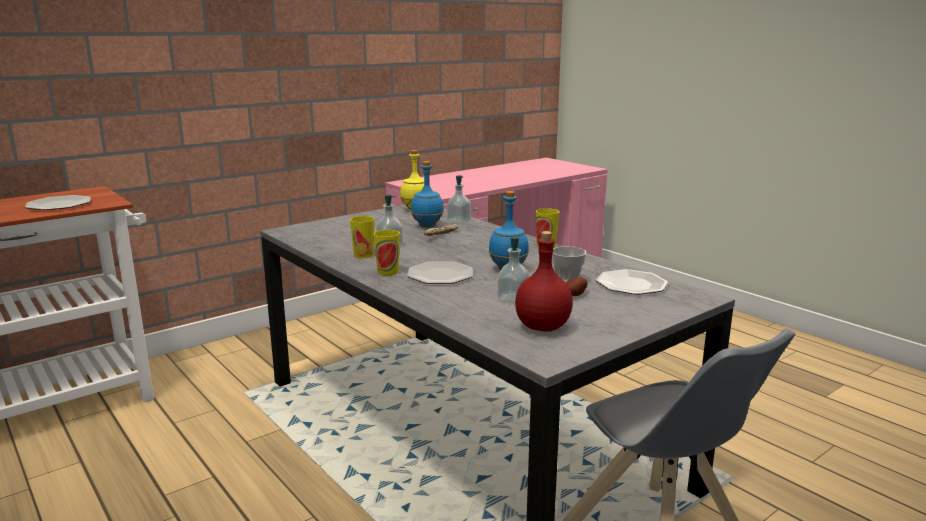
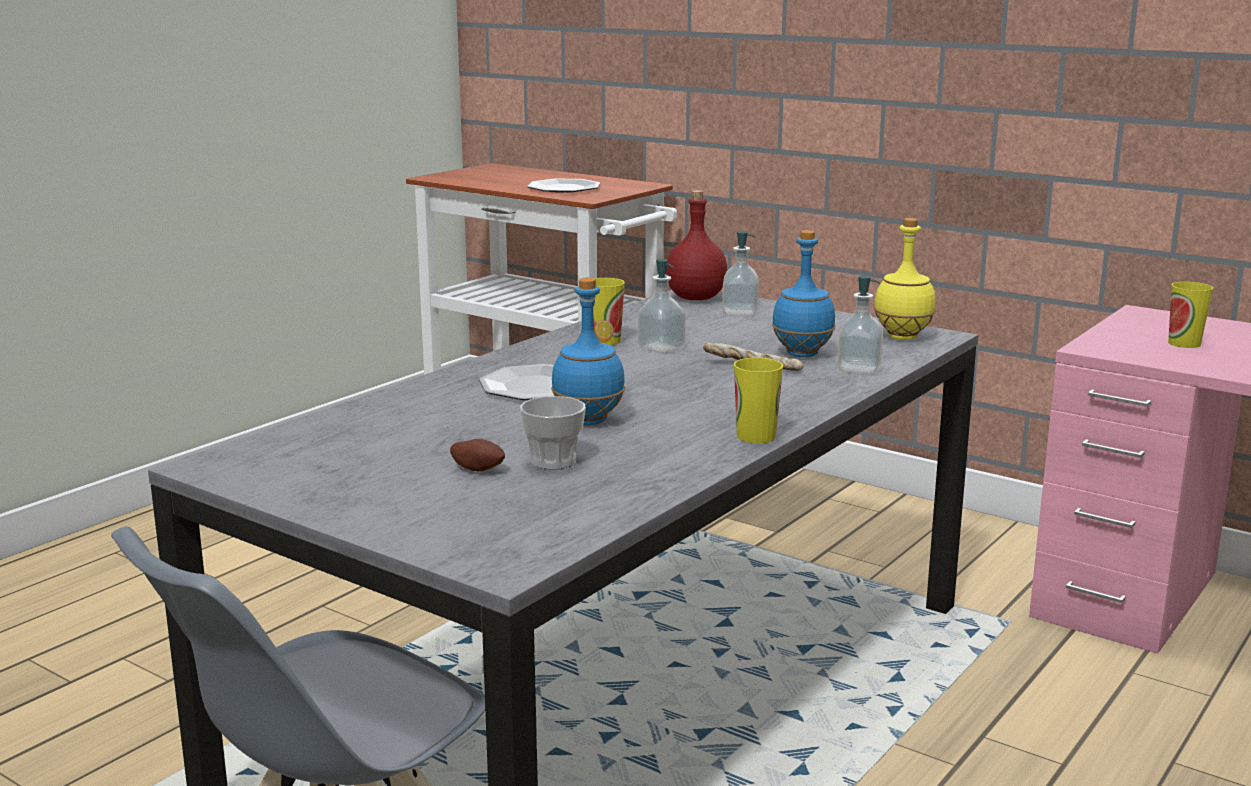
camera: 75 degrees right, 0 degrees up
cup [373,230,400,276] -> cup moved to [1168,282,1213,348]
soap dispenser [497,236,530,304] -> soap dispenser moved to [722,231,759,316]
red bottle [515,231,573,331] -> red bottle moved to [666,190,728,300]
plate [596,269,668,295] -> none

